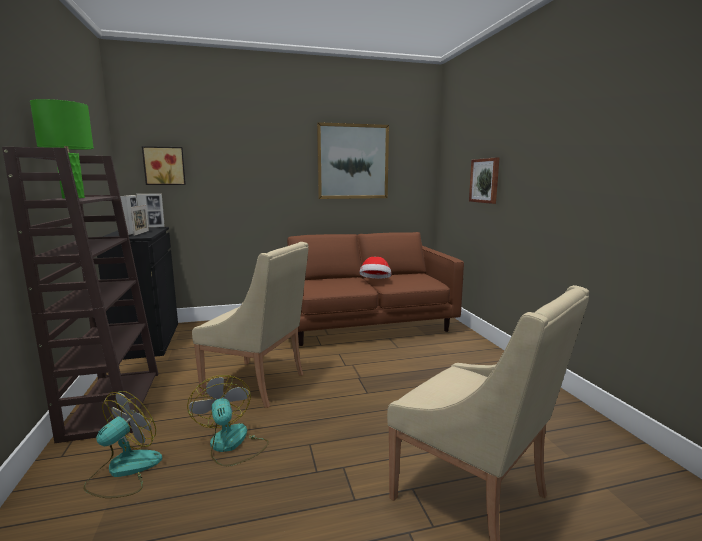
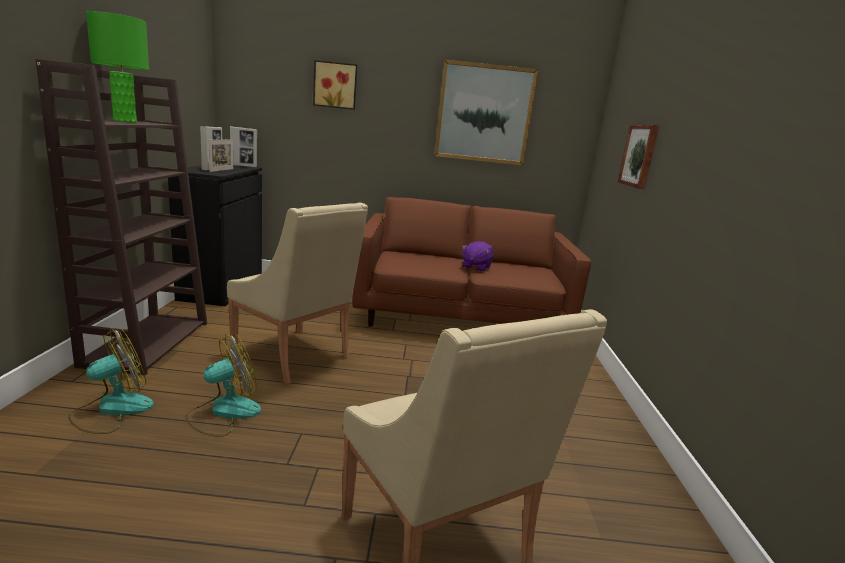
camera: 15 degrees right, 5 degrees up
picture [142,146,186,185] -> picture moved to [313,60,357,110]
fan [187,375,269,467] -> fan turned 60 degrees clockwise [185,333,262,437]
hat [359,257,391,279] -> purple plush toy [462,241,494,272]

